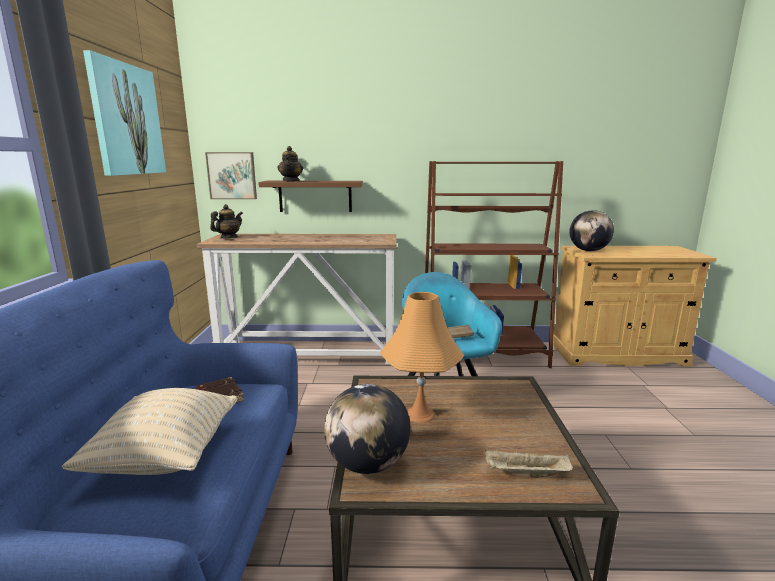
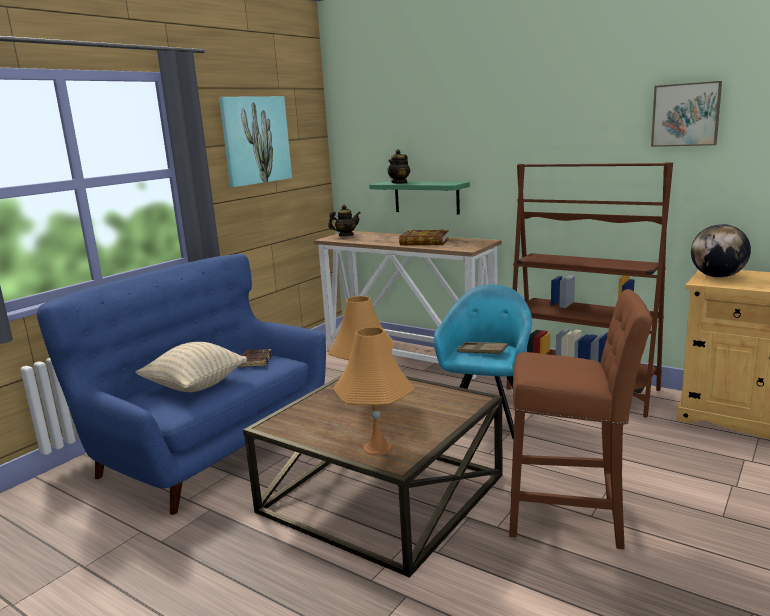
camera: 35 degrees right, 0 degrees up
picture [205,152,257,199] -> picture moved to [651,81,722,147]
brown shelf [258,181,363,212] -> green shelf [369,181,470,214]
globe [324,384,410,474] -> none
beige tray [484,450,573,478] -> orange table lamp [334,327,415,456]
none -> book [399,229,449,245]
none -> brown stool [509,289,652,549]

